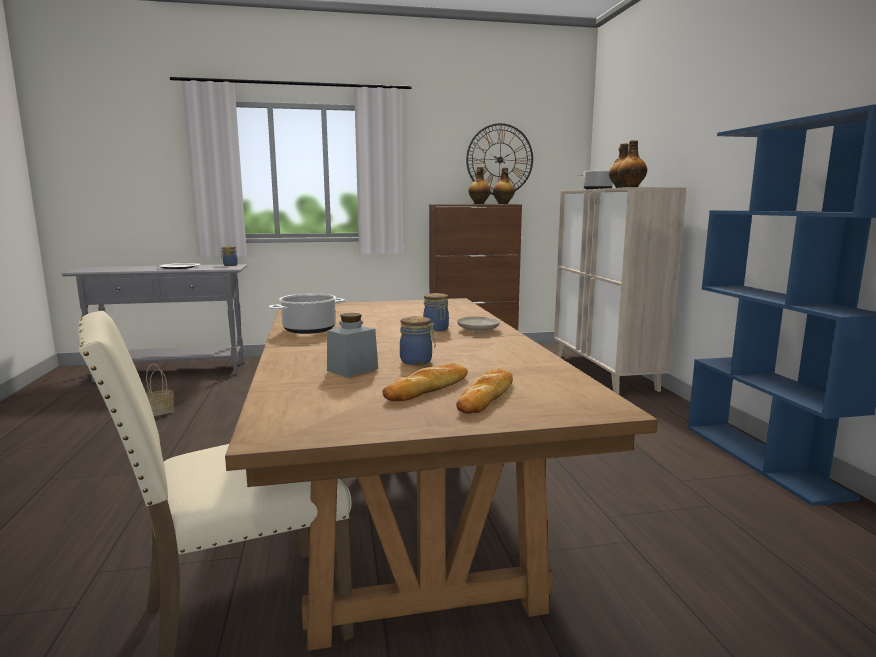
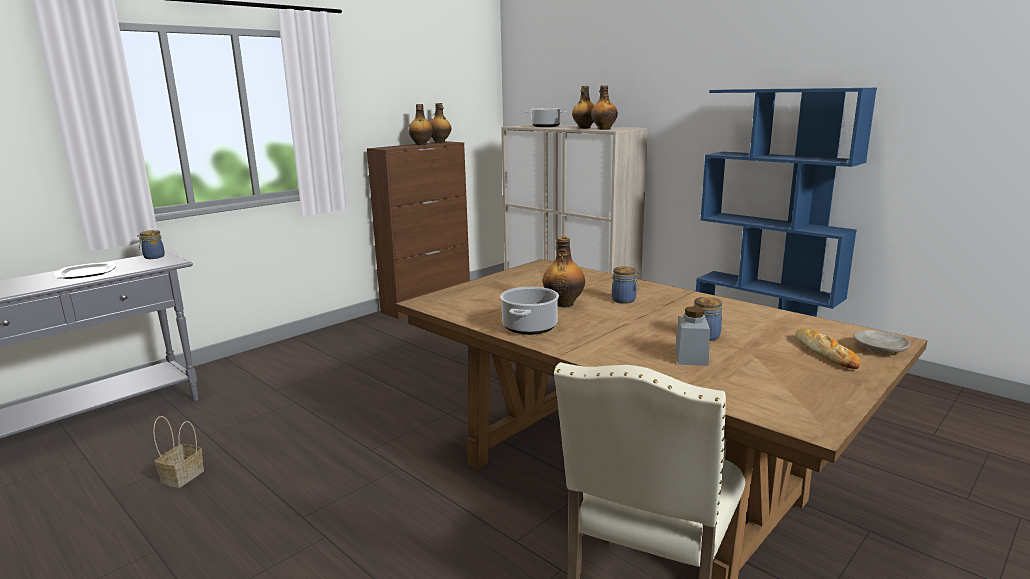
camera: 35 degrees left, 5 degrees up
bread [383,363,468,401] -> none
beige plate [457,317,500,332] -> beige plate moved to [853,330,910,353]
wall clock [466,123,533,195] -> none
none -> bottle [543,237,585,308]

